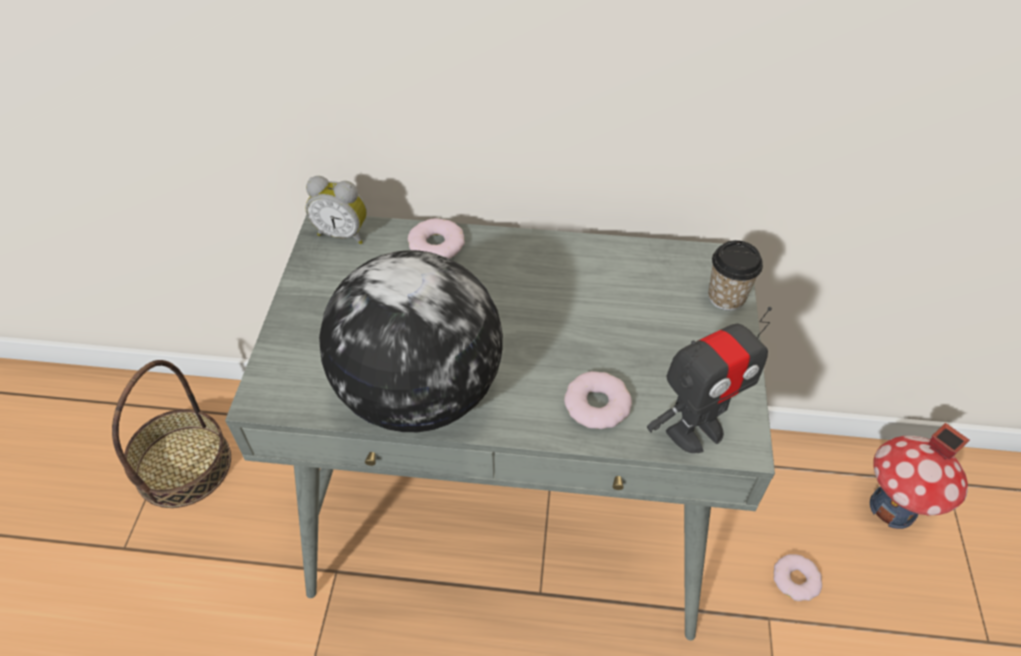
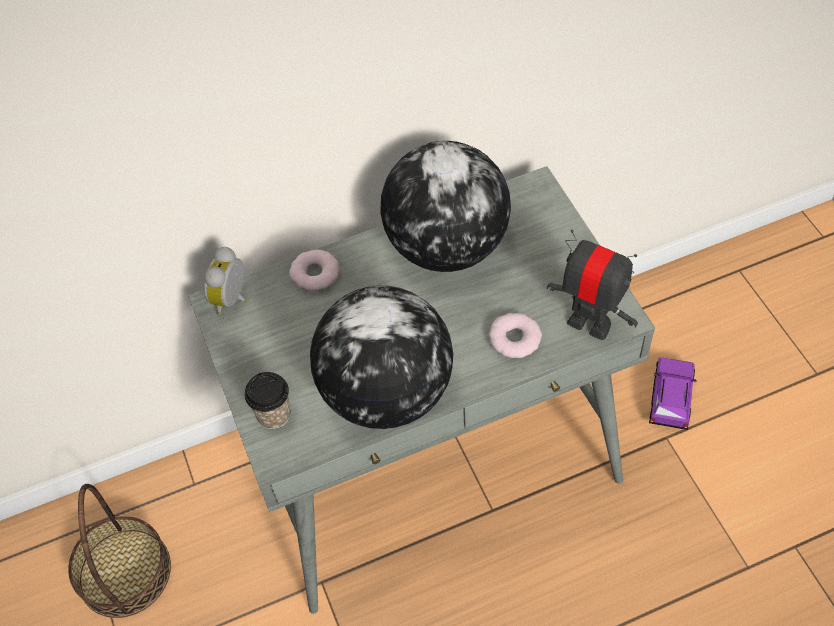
camera: 25 degrees left, 5 degrees up
alarm clock [305,176,367,244] -> alarm clock turned 120 degrees clockwise [204,247,247,315]
toy robot [647,307,772,453] -> toy robot turned 90 degrees counterclockwise [547,230,638,340]
cup [708,240,763,311] -> cup moved to [245,372,290,429]
donut [773,554,822,601] -> purple toy car [649,357,696,430]
toy house [870,423,970,529] -> none
none -> globe [380,141,511,272]

